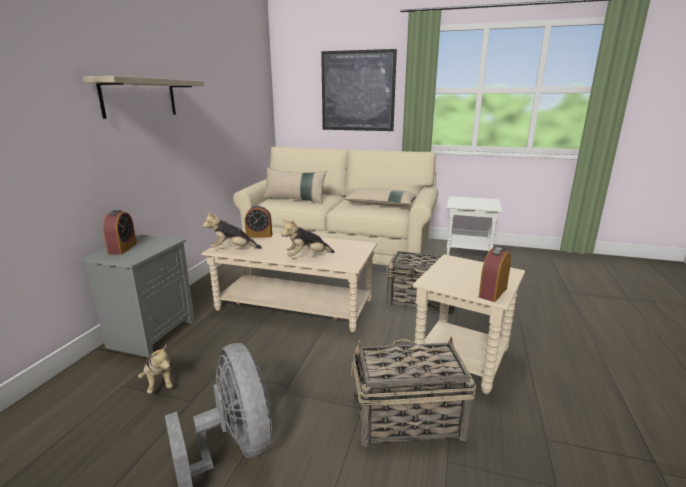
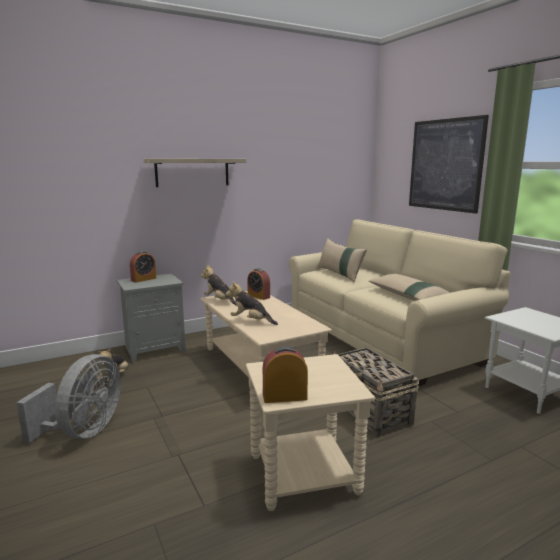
camera: 45 degrees right, 5 degrees down
basket [351,336,476,447] -> none

